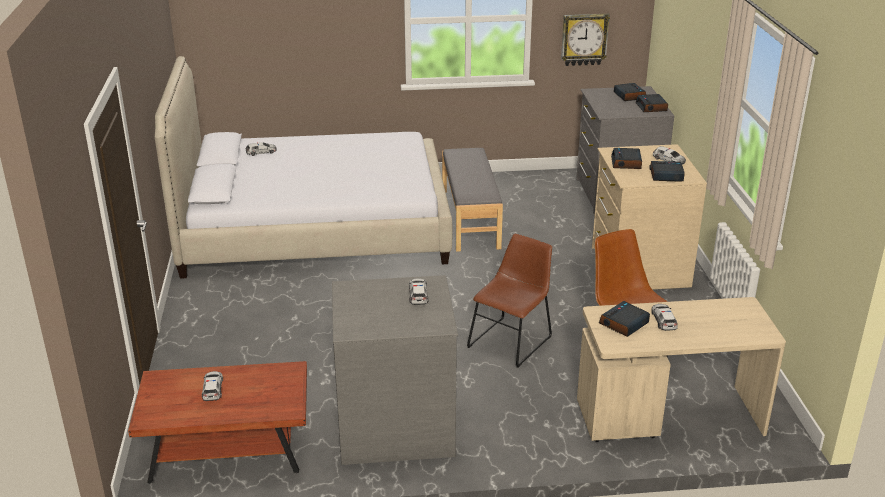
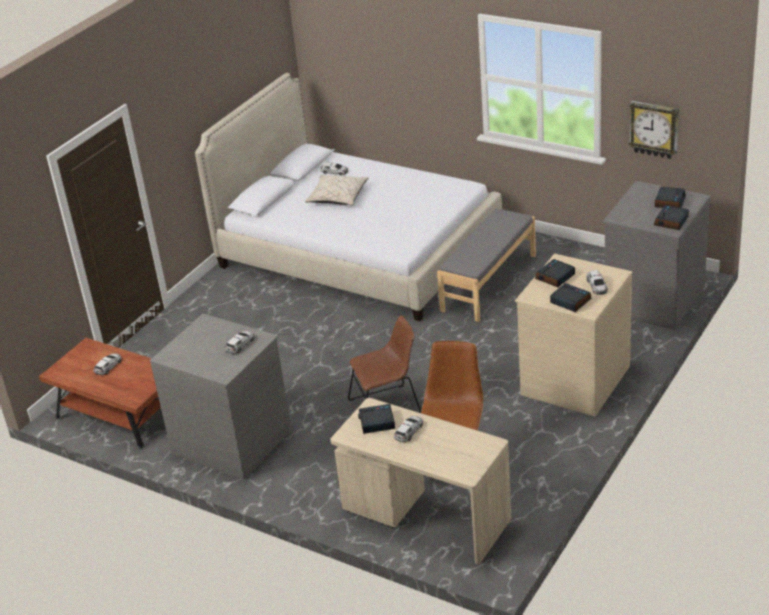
camera: 40 degrees right, 5 degrees up
none -> beige pillow [305,175,368,205]

